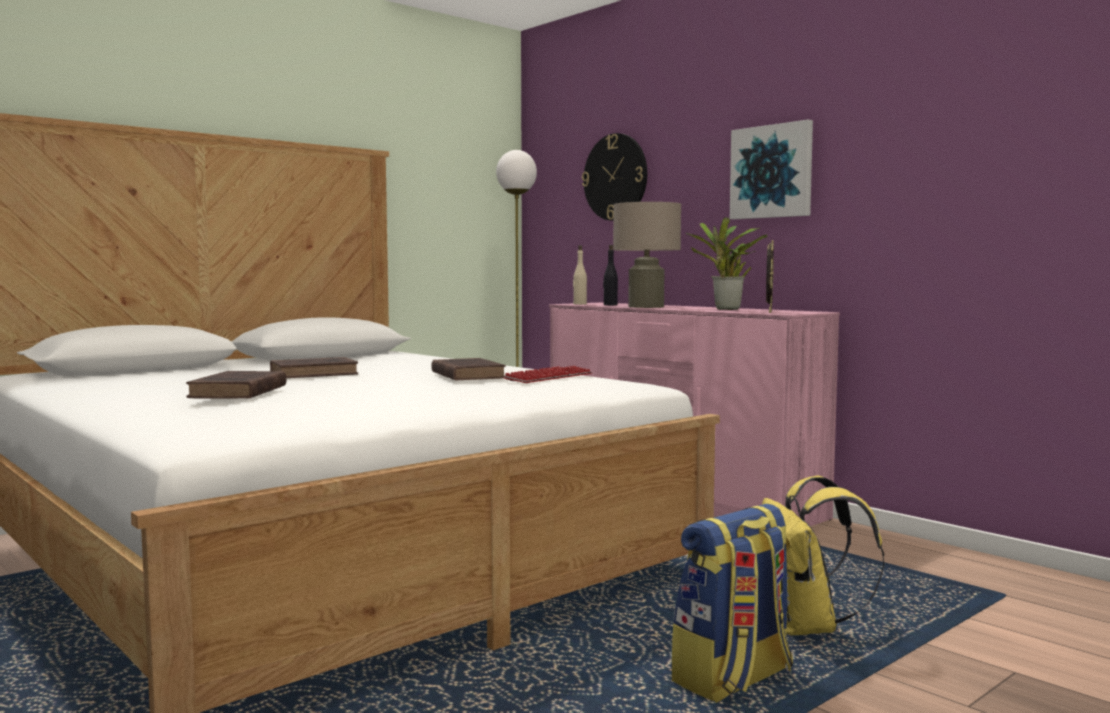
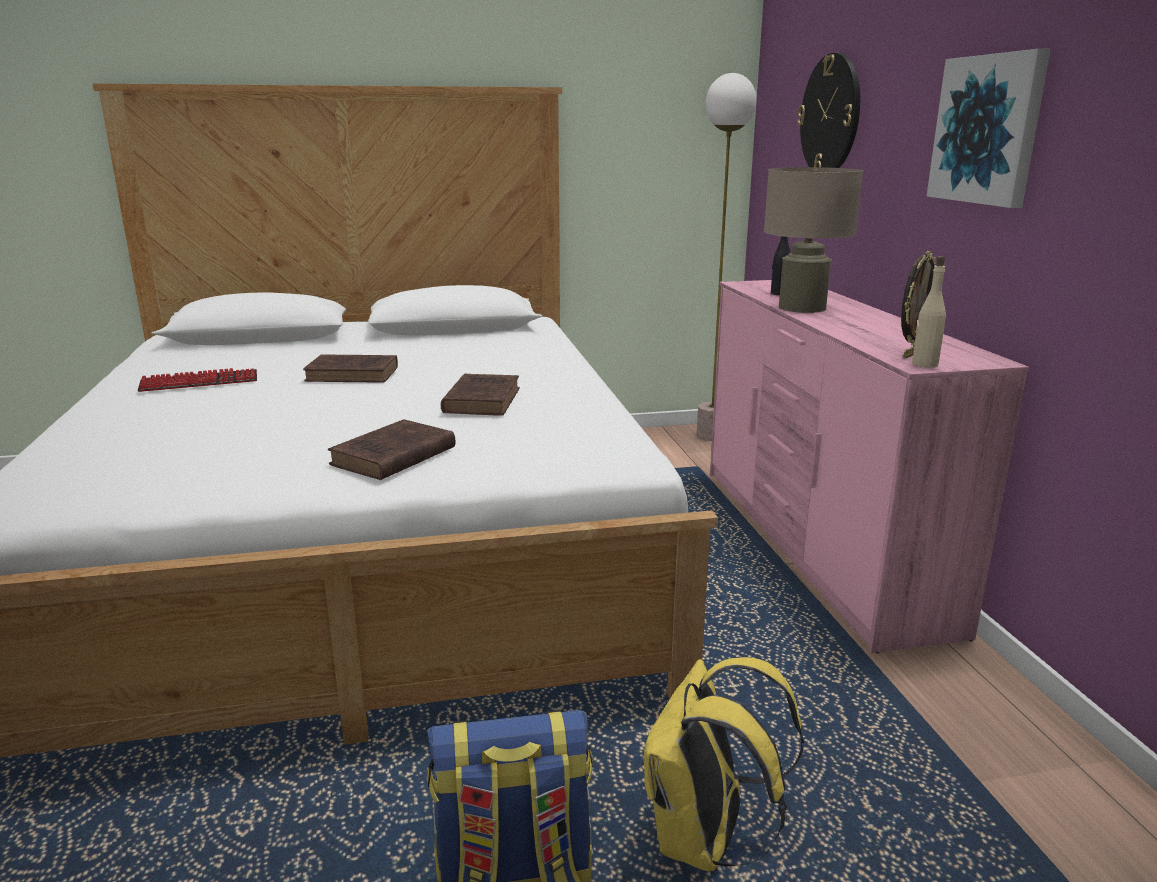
camera: 30 degrees right, 15 degrees up
brown book [186,371,286,399] -> brown book moved to [328,419,455,480]
keyboard [504,366,592,383] -> keyboard moved to [137,368,257,392]
beige bottle [573,245,587,305] -> beige bottle moved to [912,256,946,368]
potted plant [686,217,768,310] -> none

